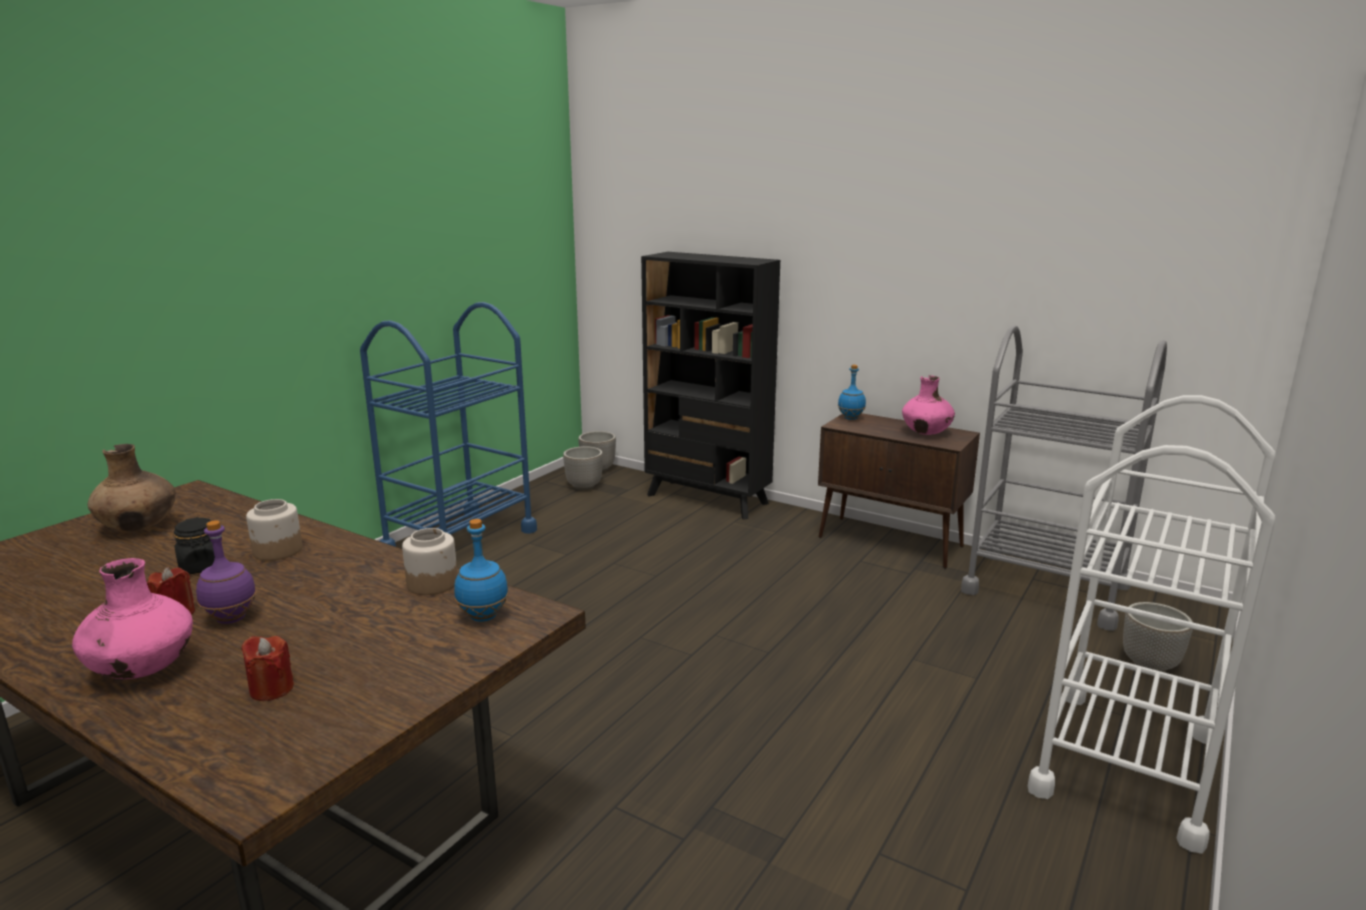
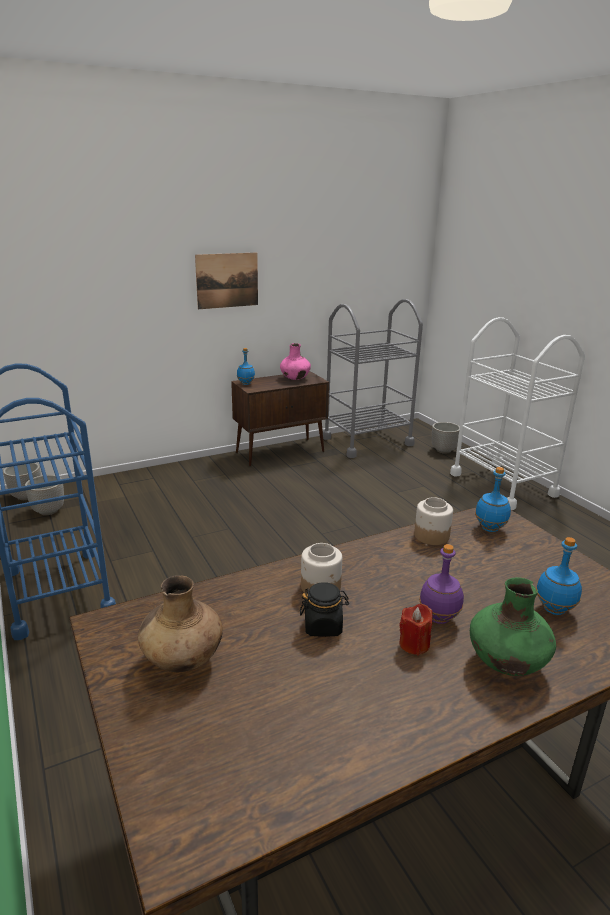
camera: 60 degrees left, 5 degrees up
pink vase [72,558,193,679] -> green vase [470,577,556,676]
red candle [241,636,294,701] -> blue bottle [536,537,582,615]
black bookcase [641,252,780,520] -> none
none -> picture [195,252,258,309]

